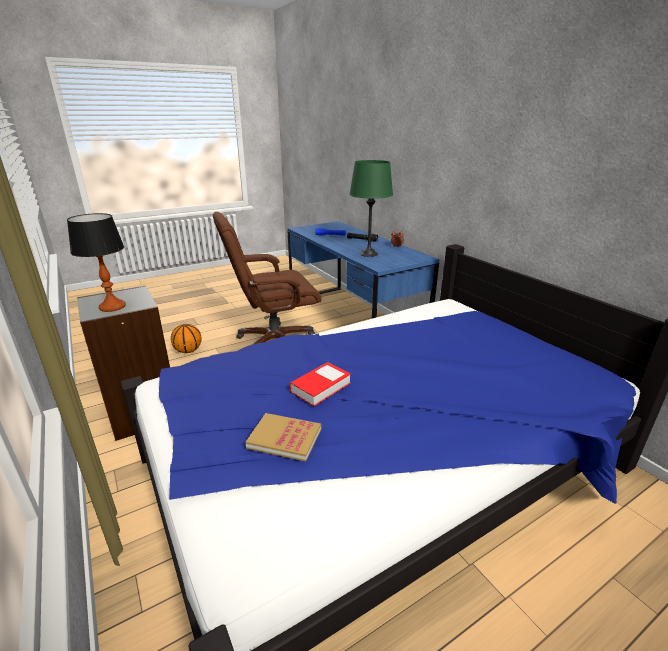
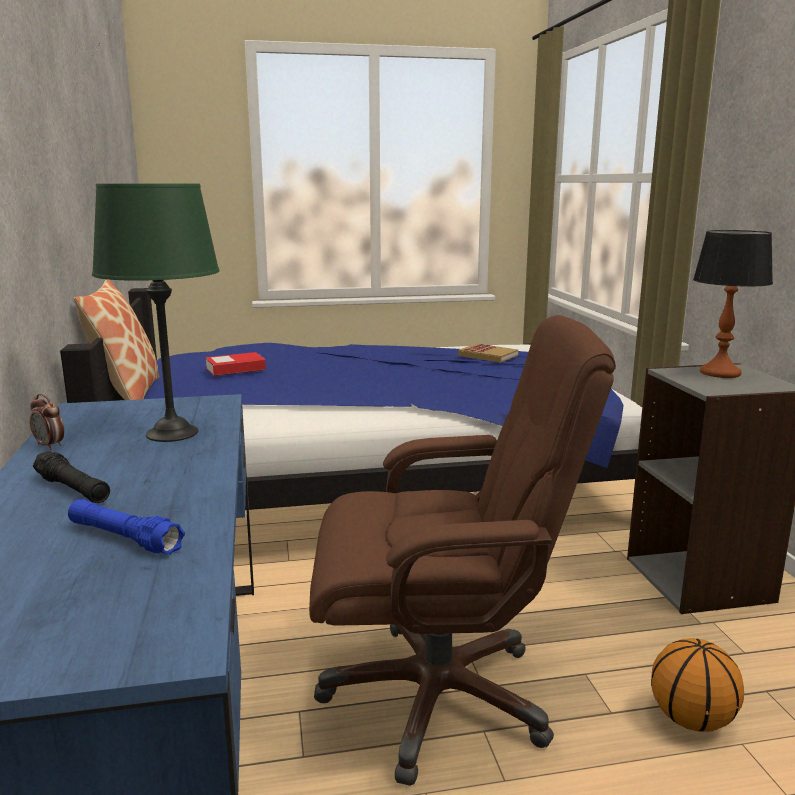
camera: 160 degrees left, 10 degrees down
book [290,362,351,406] -> book moved to [205,352,266,376]
none -> pillow [74,279,159,400]

